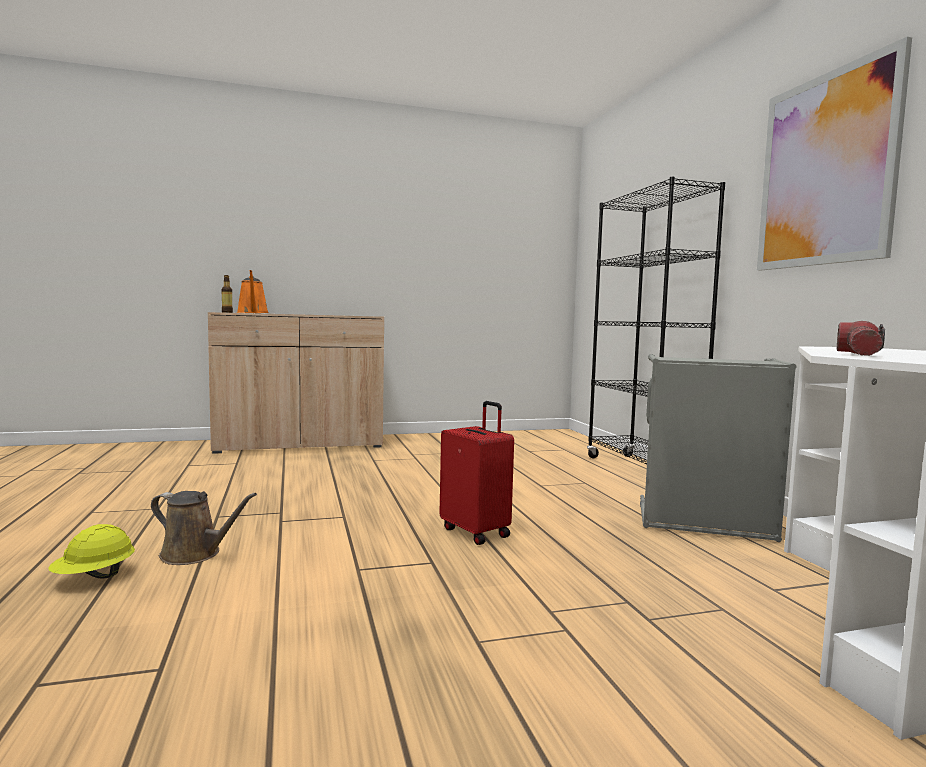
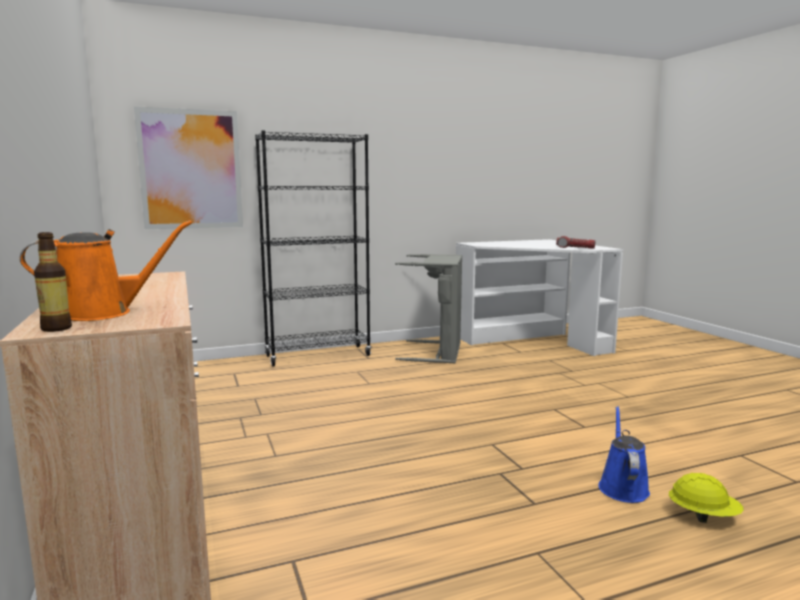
camera: 95 degrees left, 5 degrees up
brown watering can [151,491,257,565] -> blue watering can [598,406,650,503]
red suitcase [440,401,514,545] -> none
picture [757,37,912,271] -> picture moved to [134,106,243,229]

